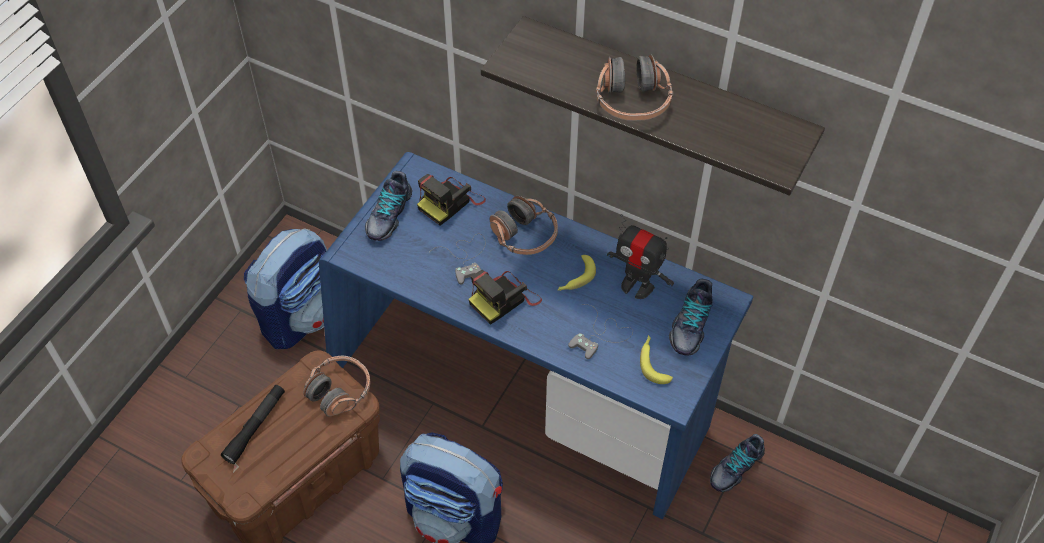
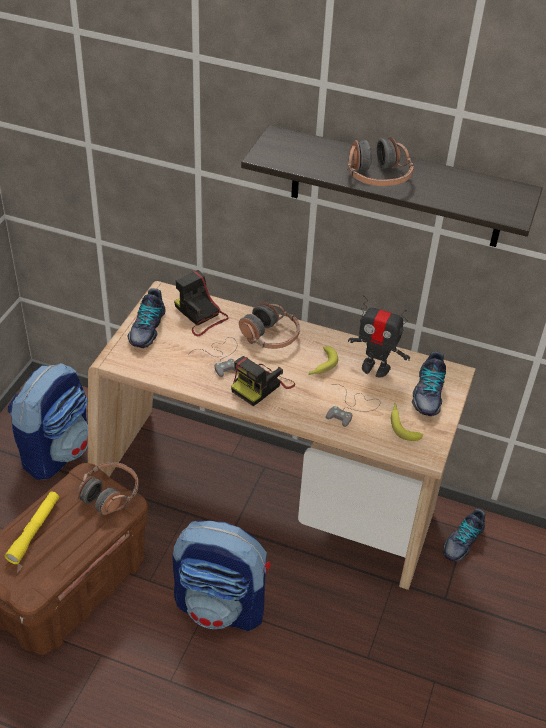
camera: 10 degrees left, 10 degrees down
black flashlight [221,385,285,464] -> yellow flashlight [5,491,59,564]
blue desk [319,152,753,519] -> beige desk [88,281,476,590]
camera [417,174,486,226] -> camera turned 105 degrees clockwise [174,270,228,336]

